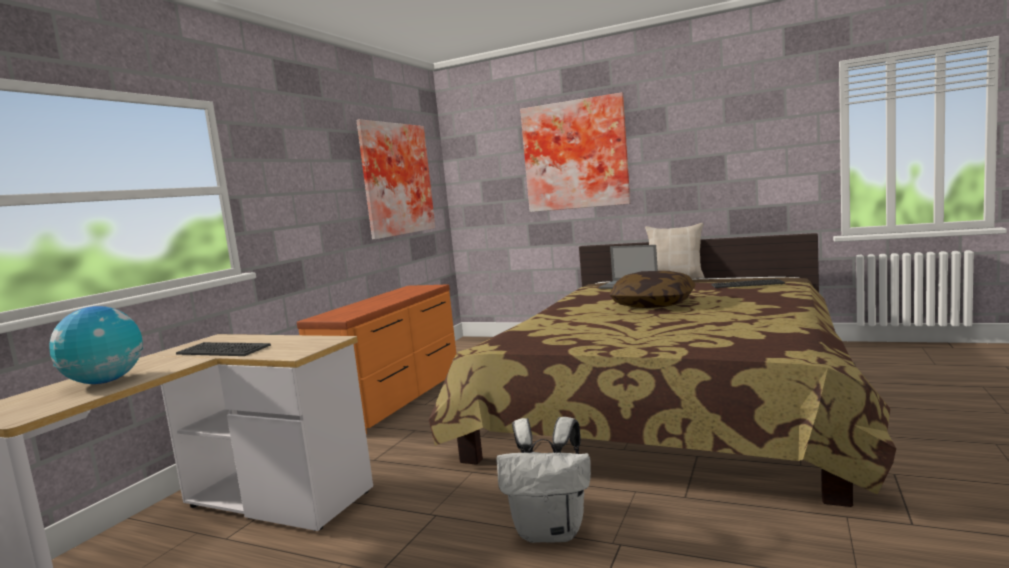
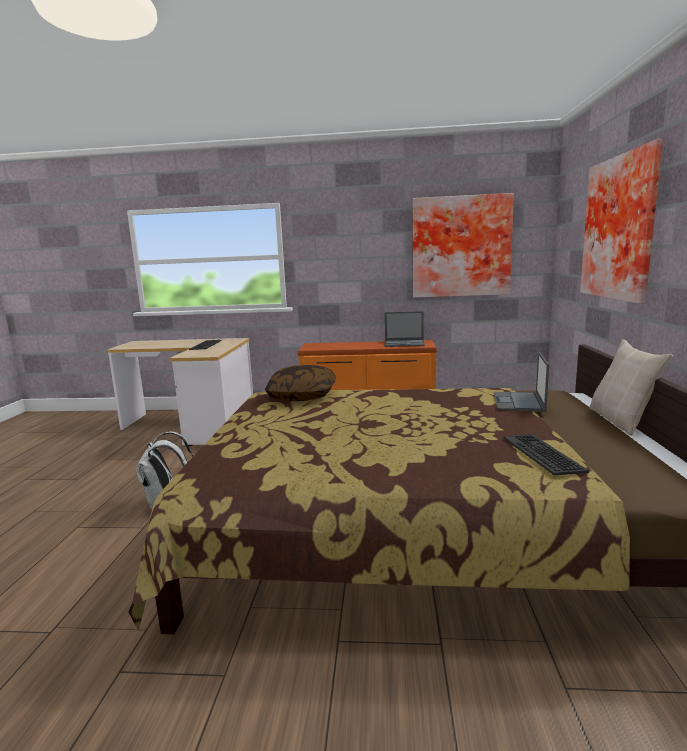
camera: 70 degrees right, 5 degrees up
globe [49,306,143,384] -> none
pillow [609,271,696,308] -> pillow moved to [265,365,336,401]
none -> laptop [384,311,425,347]

